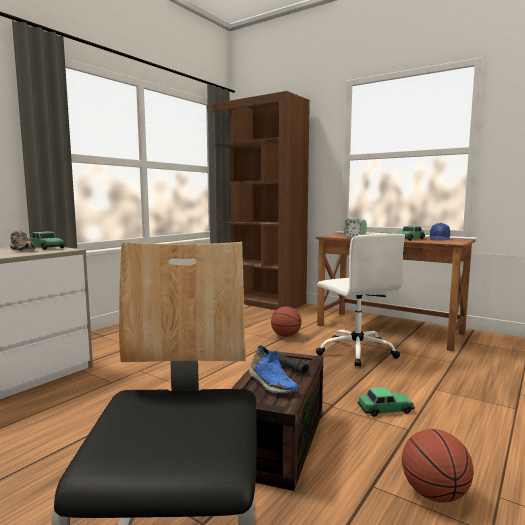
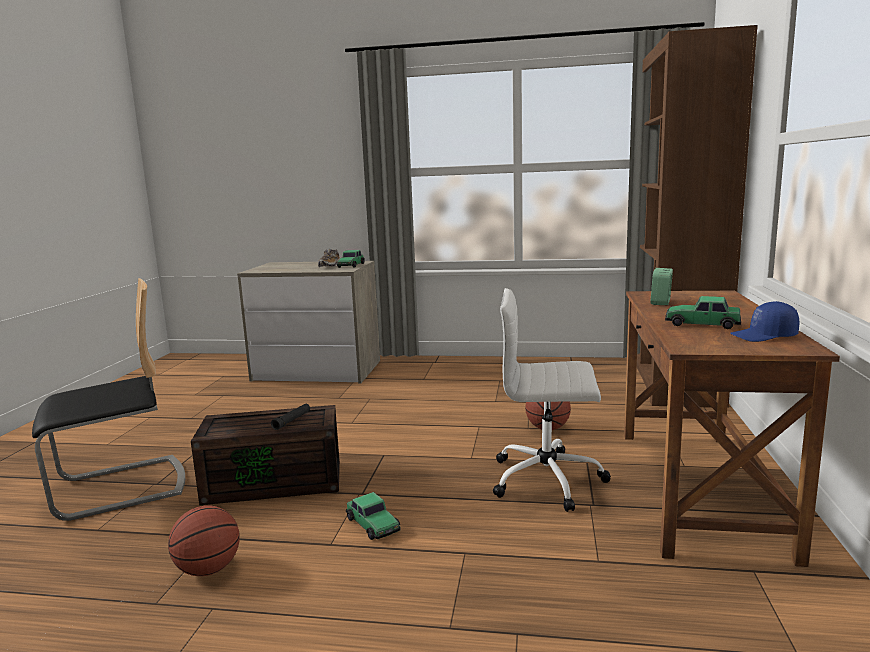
camera: 65 degrees right, 5 degrees up
blue shoe [249,345,298,393] -> none
white office chair [316,233,405,367] -> white office chair turned 60 degrees clockwise [493,288,611,512]

